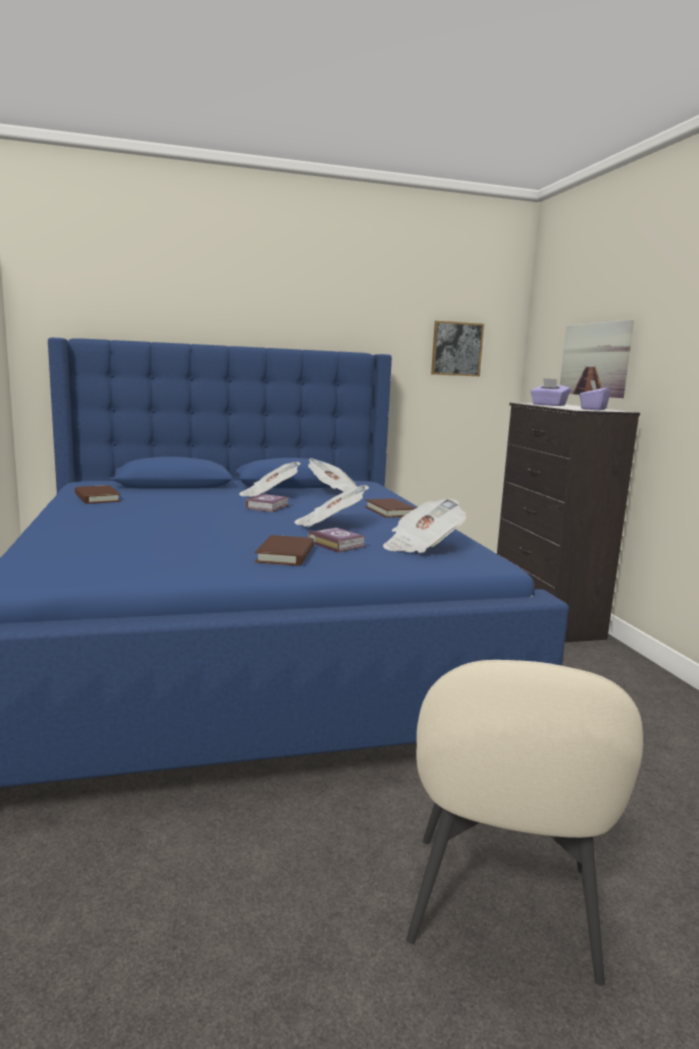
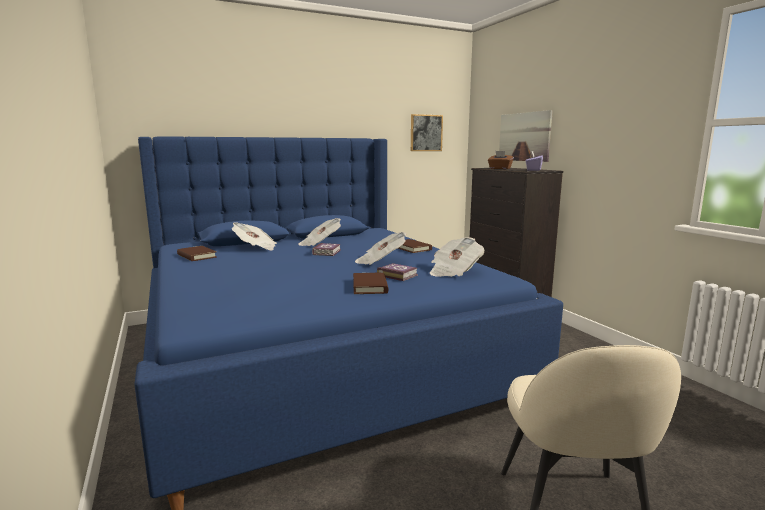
camera: 10 degrees left, 0 degrees up
newspaper [308,458,358,492] -> newspaper moved to [232,222,277,251]
purple tissue box [530,378,570,406] -> brown tissue box [488,151,514,169]

